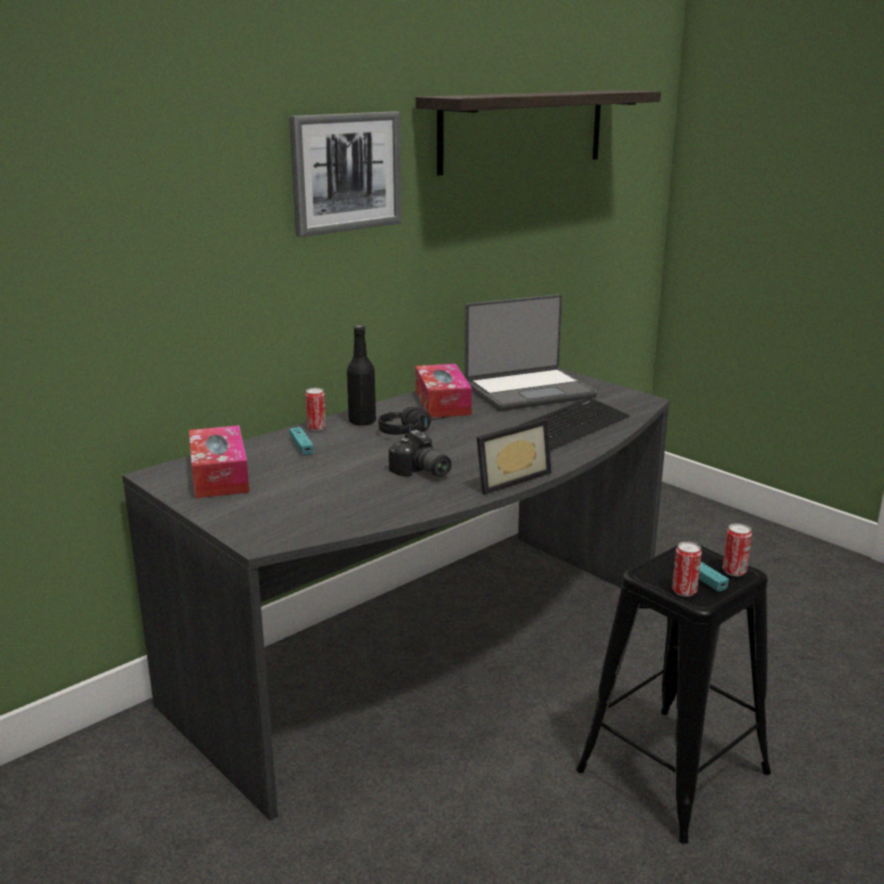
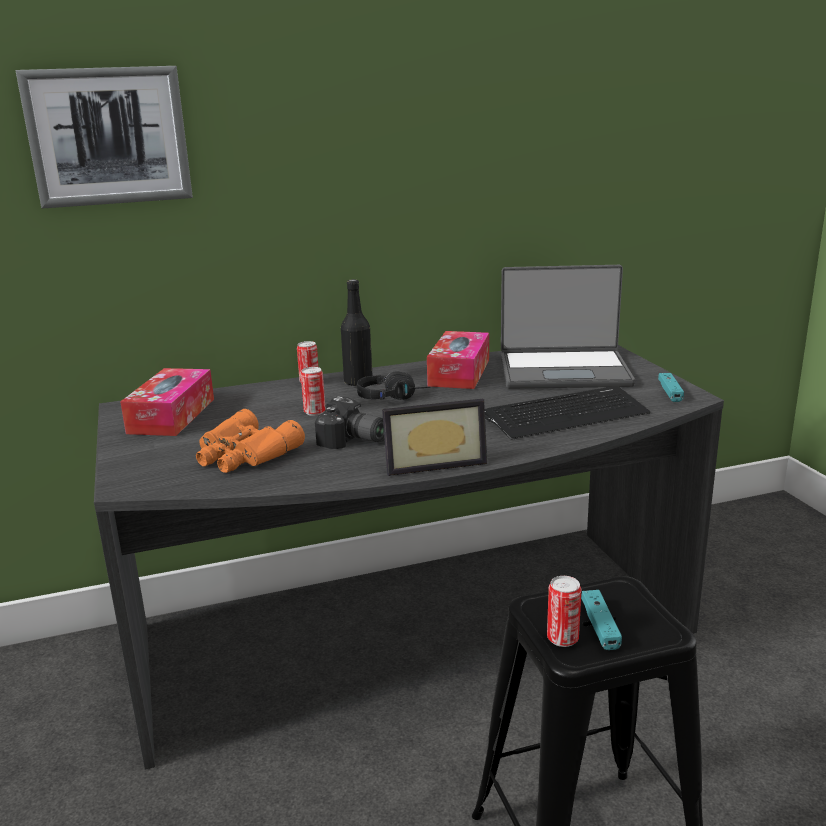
camera: 25 degrees right, 0 degrees up
picture [289,111,402,237] -> picture moved to [15,66,193,208]
turquoise game controller [289,427,314,456] -> turquoise game controller moved to [658,373,684,402]
camera [389,430,452,477] -> camera turned 45 degrees counterclockwise [315,396,384,449]
shelf [416,90,661,176] -> none
can [723,523,752,576] -> can moved to [301,367,326,416]
none -> orange binoculars [196,409,305,473]

